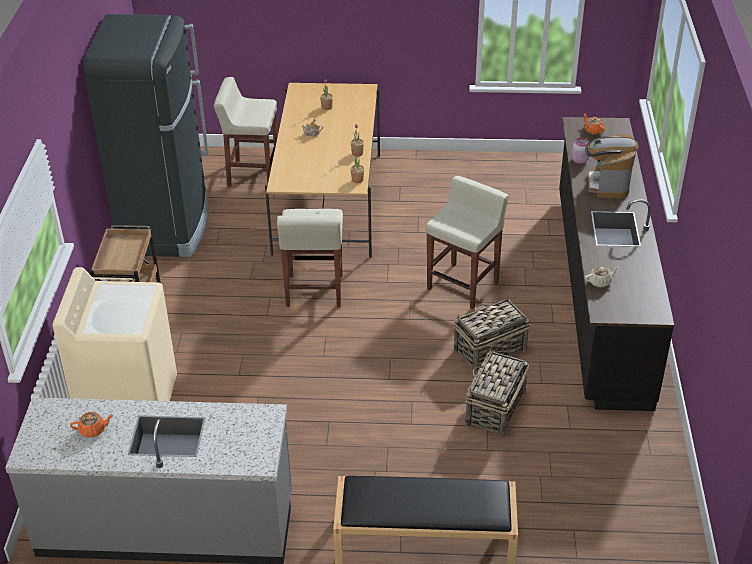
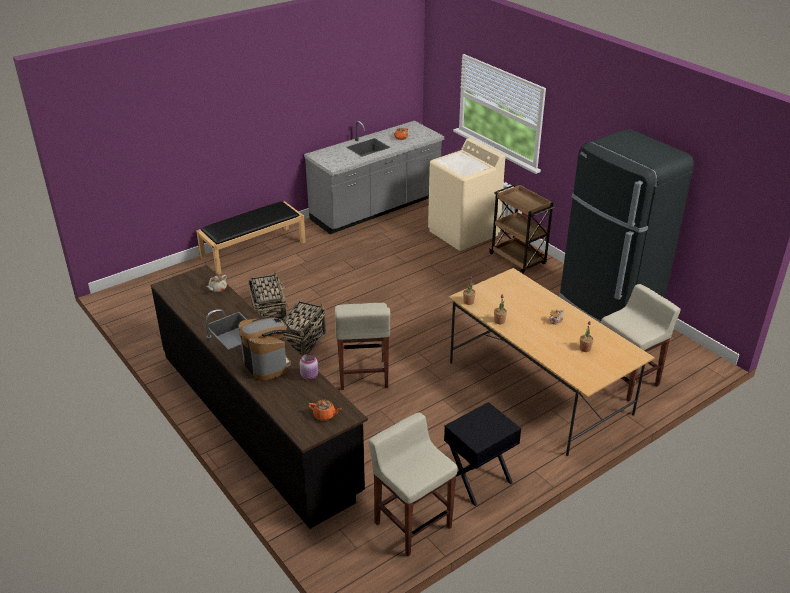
camera: 140 degrees right, 5 degrees down
beige stool [277,209,343,307] -> beige stool moved to [368,413,458,556]
none -> black nightstand [444,402,521,506]

